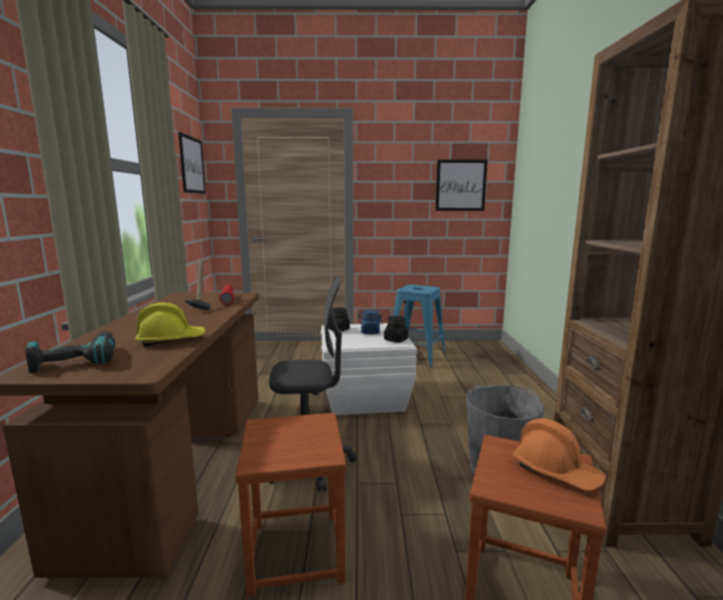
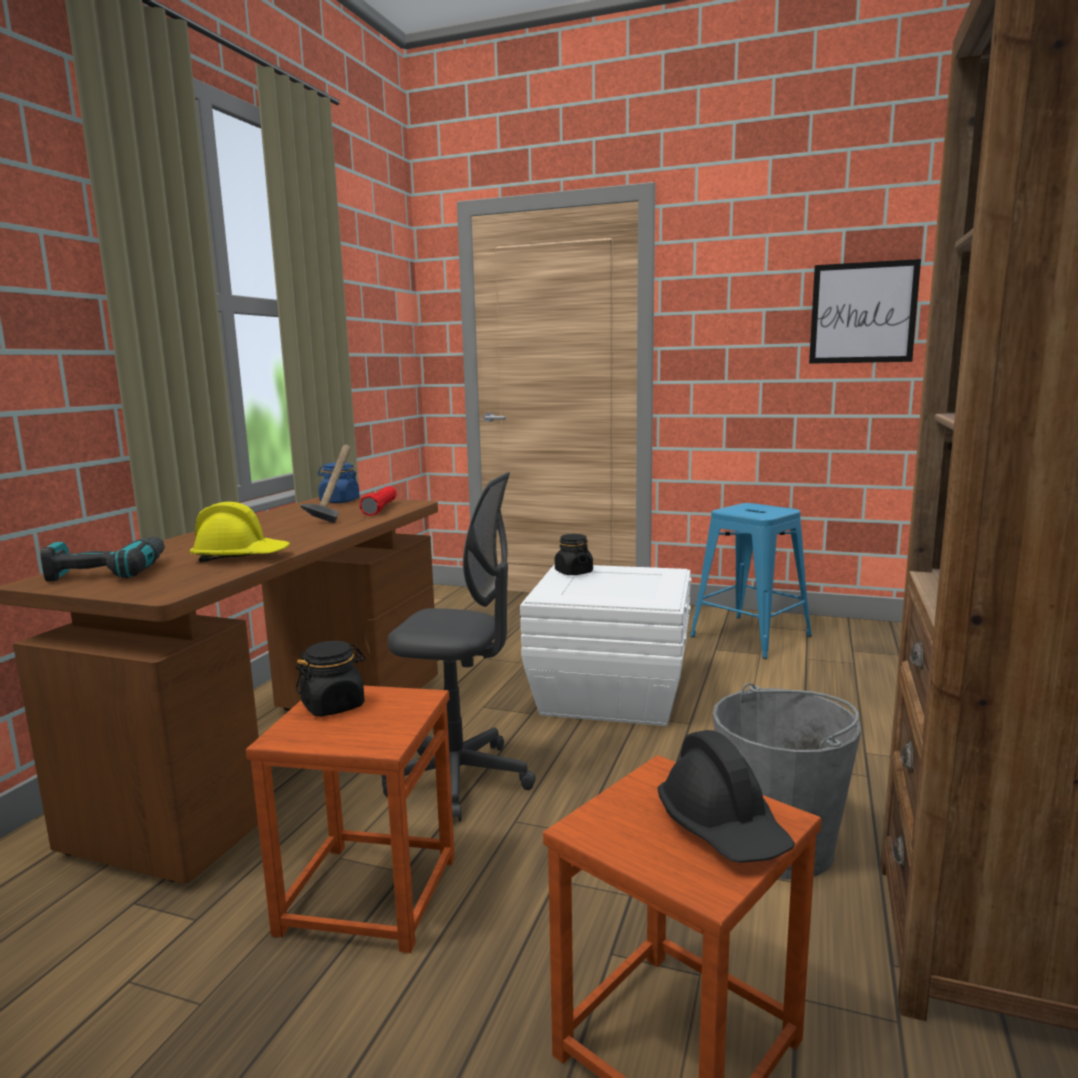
camera: 20 degrees right, 0 degrees up
picture [178,132,206,194] -> none
blue jar [358,310,383,334] -> blue jar moved to [318,463,360,503]
black jar [384,316,408,343] -> black jar moved to [296,641,365,716]
orange hard hat [513,418,606,491] -> black hard hat [658,730,795,863]

